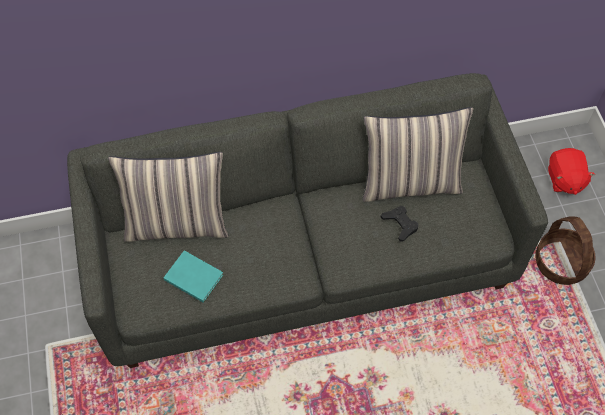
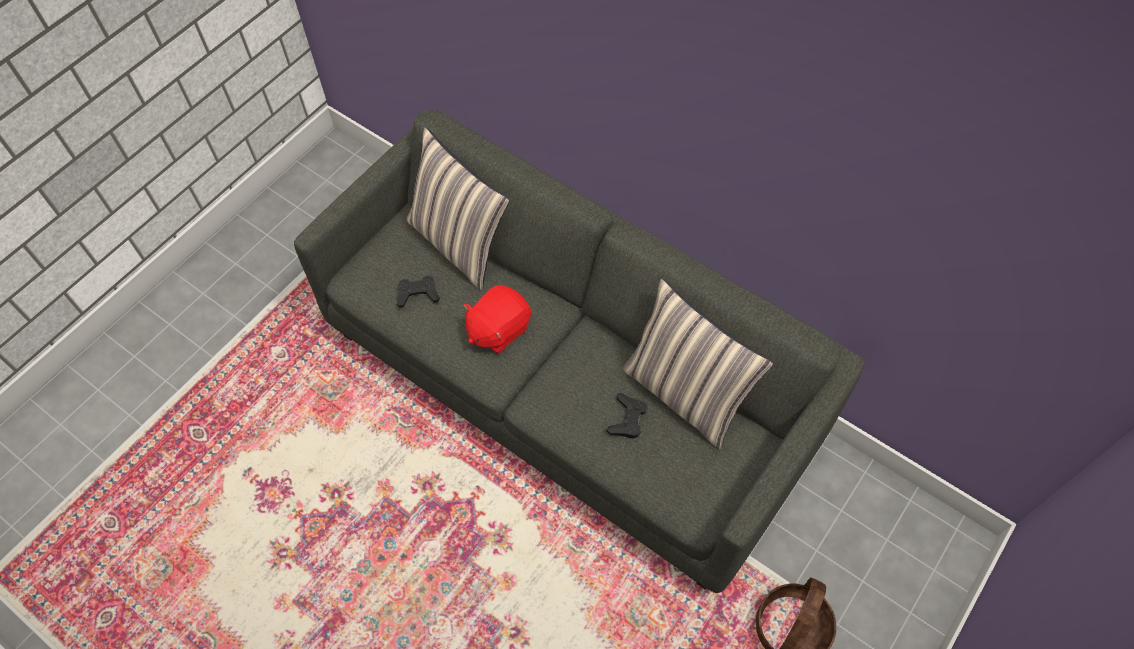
camera: 50 degrees right, 0 degrees up
turquoise book [164,250,224,303] -> black game controller [397,276,440,308]
red plush toy [548,148,596,195] -> red plush toy moved to [463,285,531,354]

